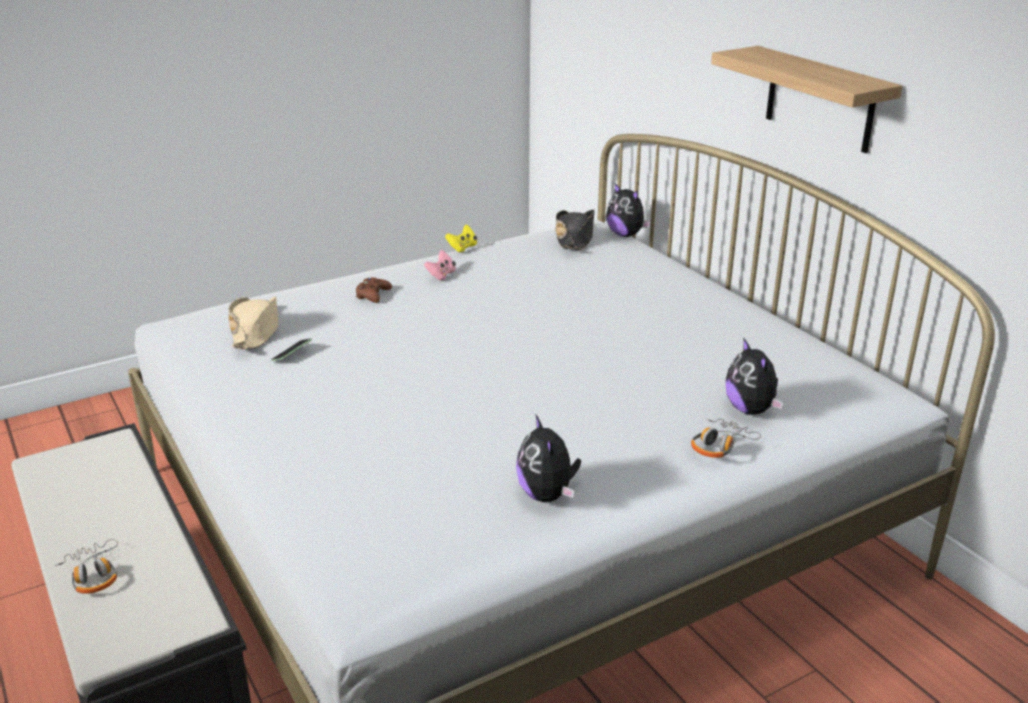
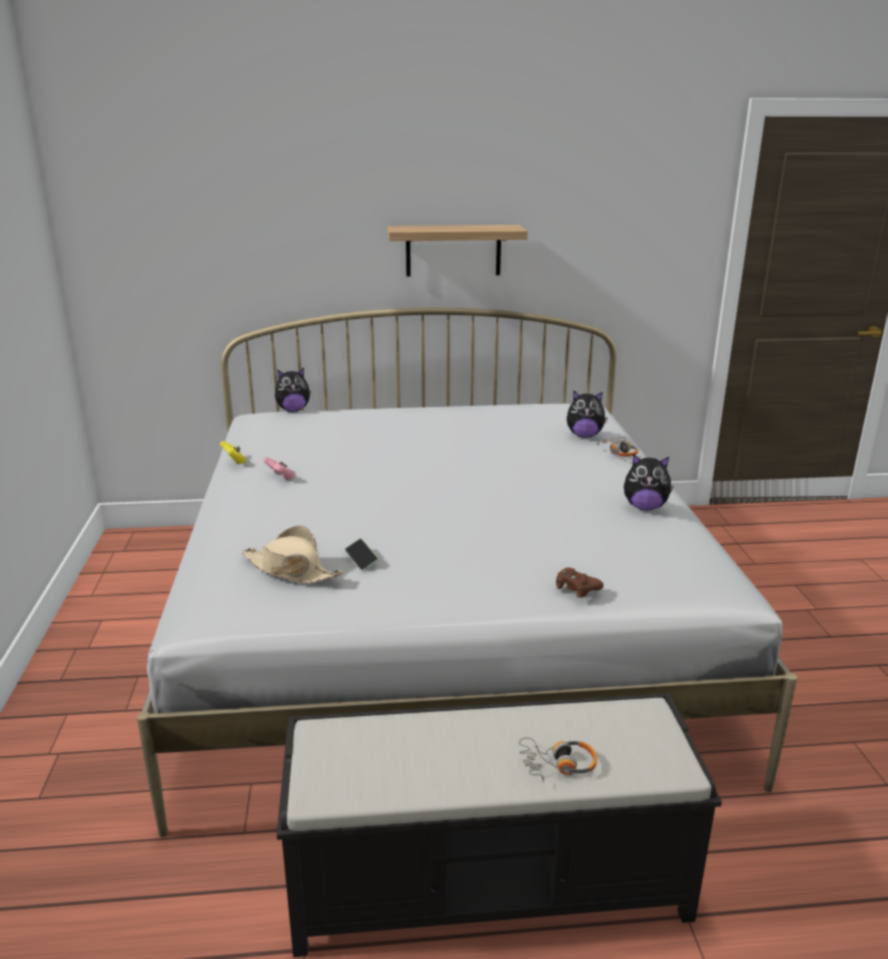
camera: 65 degrees left, 5 degrees down
brown game controller [356,277,392,303] -> brown game controller moved to [556,568,604,598]
black hat [555,210,595,250] -> none

